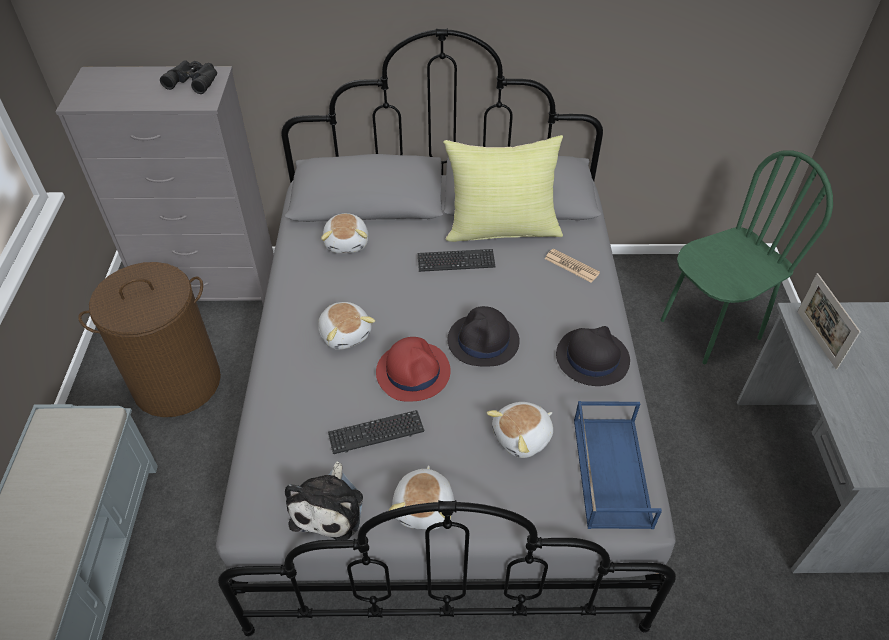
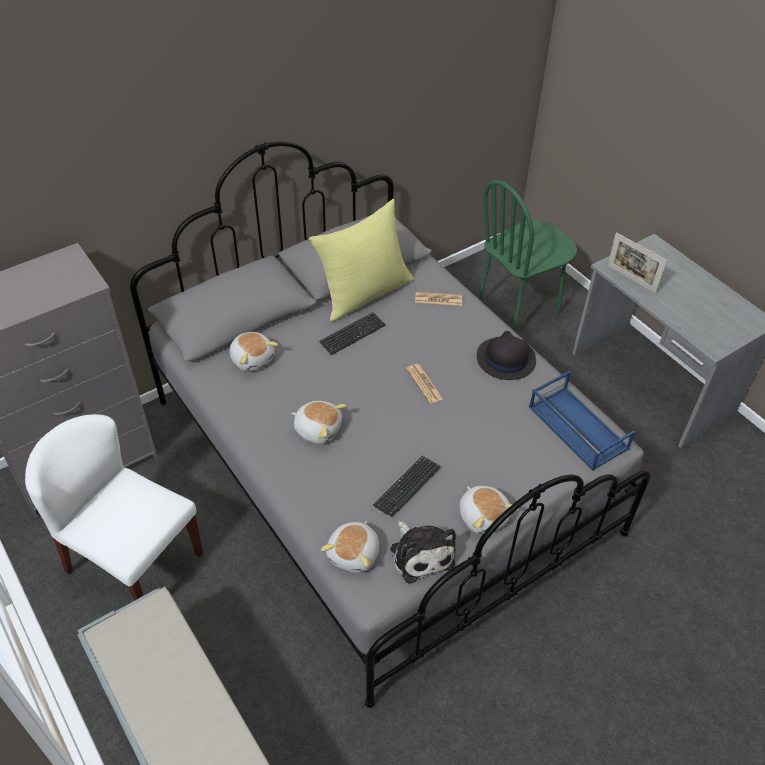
camera: 35 degrees left, 0 degrees up
brown laundry basket [78,262,221,417] -> white chair [25,414,203,601]
black binoculars [160,60,217,94] -> none
red hat [376,337,451,402] -> none
black hat [447,306,520,367] -> newspaper [406,364,443,403]
plush toy [487,402,553,458] -> plush toy moved to [321,521,379,573]
green chair [661,150,833,364] -> green chair turned 150 degrees counterclockwise [478,180,577,332]

